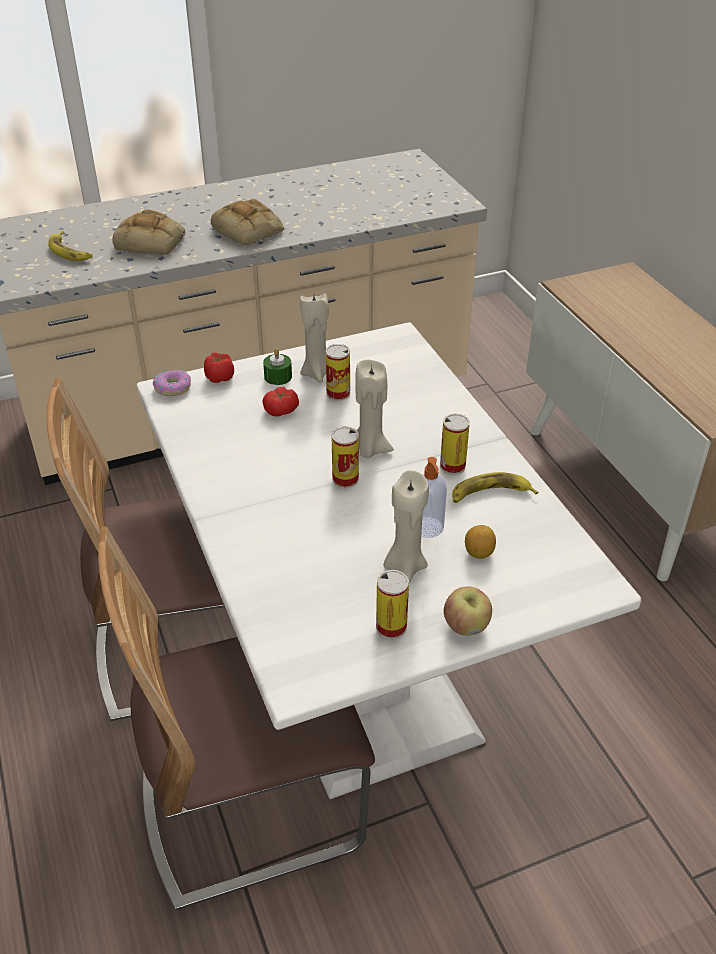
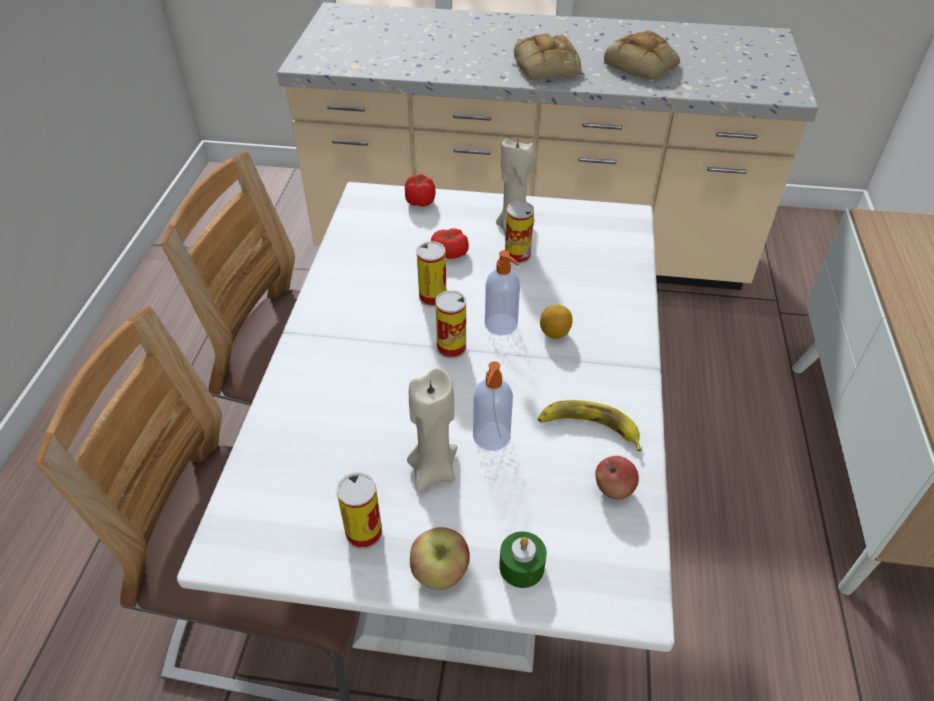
camera: 30 degrees right, 5 degrees up
banana [48,231,92,261] -> none
bread [112,209,185,255] -> bread moved to [604,30,680,80]
donut [153,370,191,396] -> none
green candle [263,349,292,385] -> green candle moved to [499,532,547,588]
beige candle [355,360,394,458] -> soap dispenser [485,250,520,336]
can [440,414,470,475] -> can moved to [416,241,446,307]
lemon [465,525,496,559] -> lemon moved to [540,305,573,339]
none -> apple [595,456,639,499]

